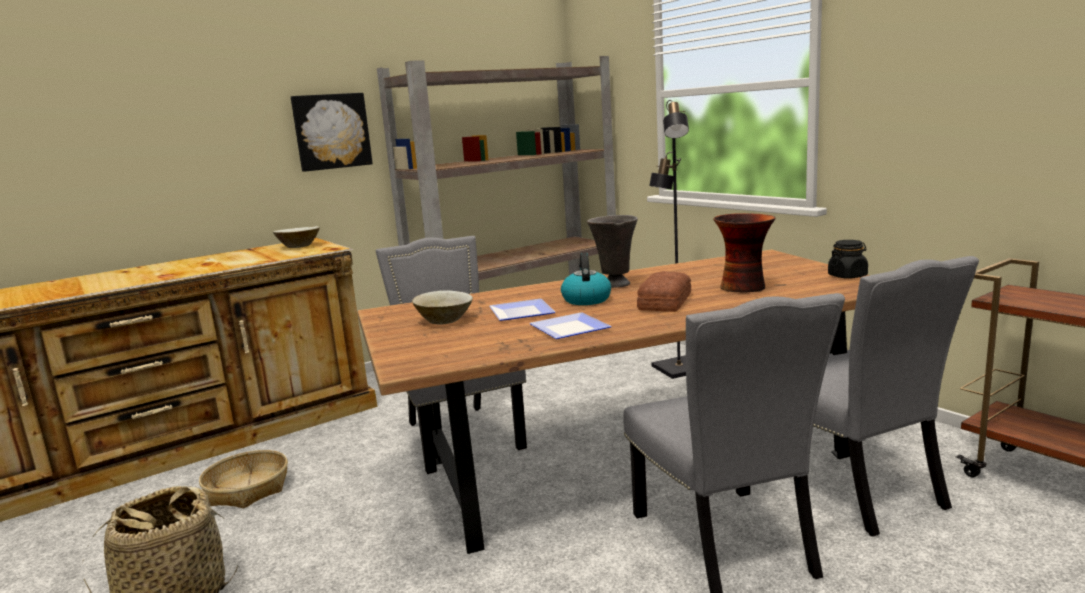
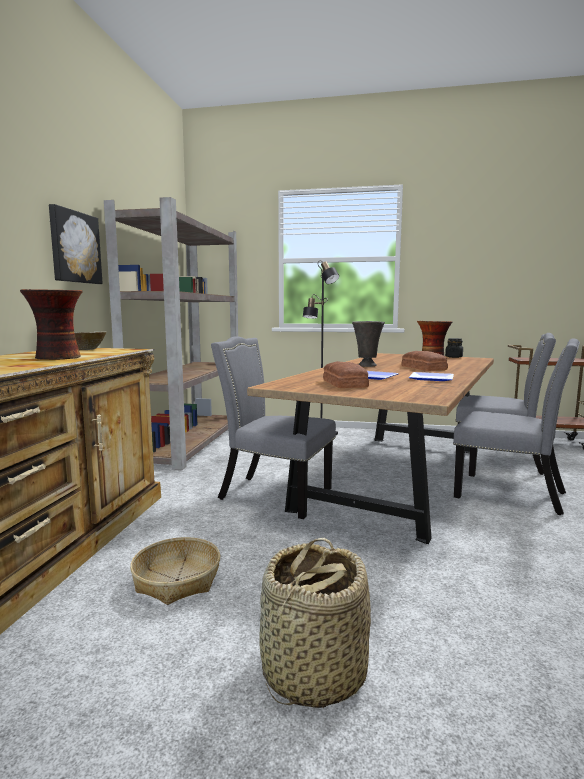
camera: 45 degrees left, 5 degrees down
beige bowl [412,290,473,324] -> bread [323,361,369,388]
kettle [561,252,611,305] -> none
none -> vase [20,289,83,360]

